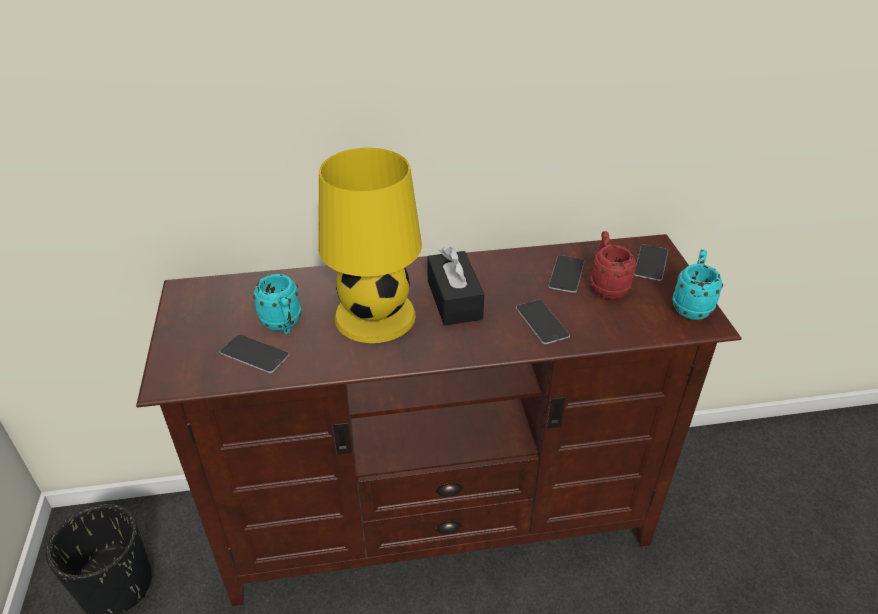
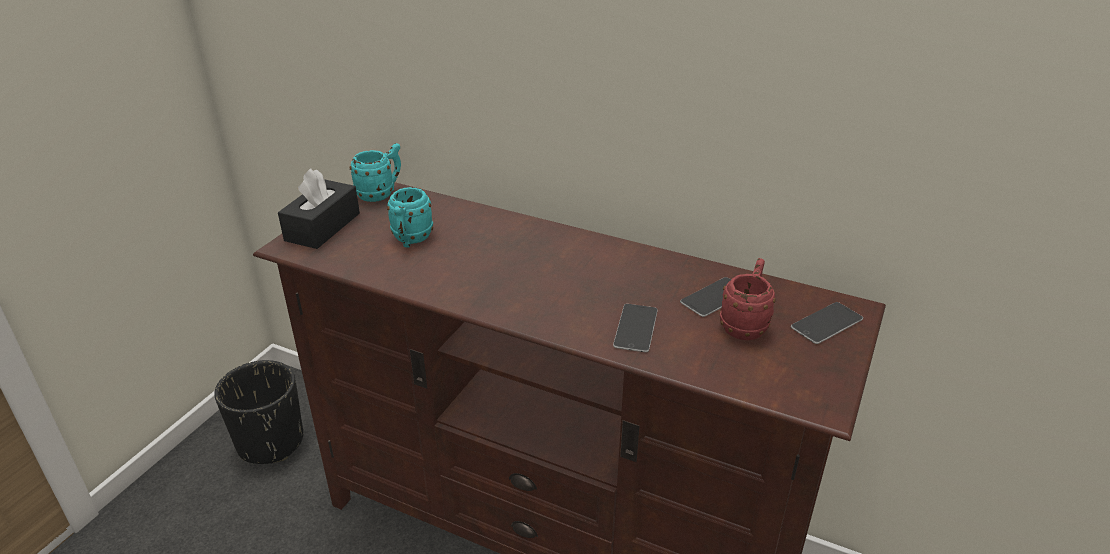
camera: 35 degrees right, 5 degrees down
phone [220,334,290,373] -> none
yellow table lamp [318,148,422,343] -> none
black tissue box [427,247,484,326] -> black tissue box moved to [278,168,360,249]
turquoise mug [672,249,723,320] -> turquoise mug moved to [350,143,401,202]

